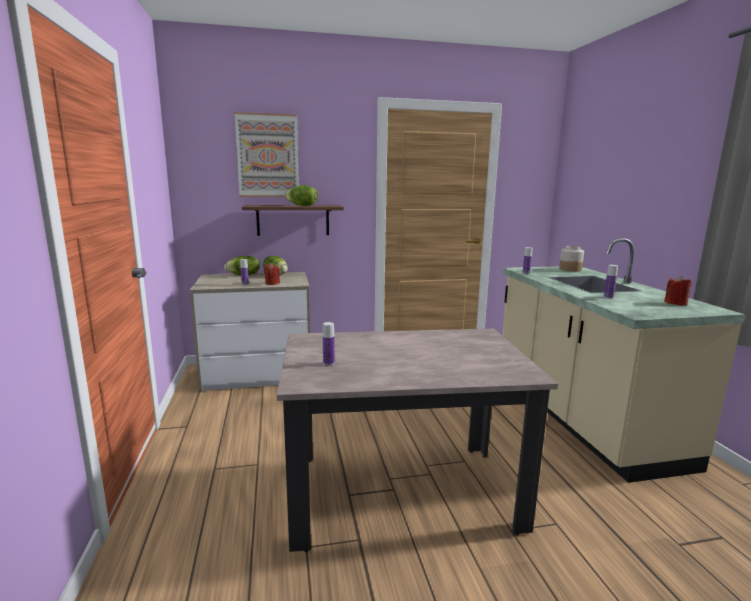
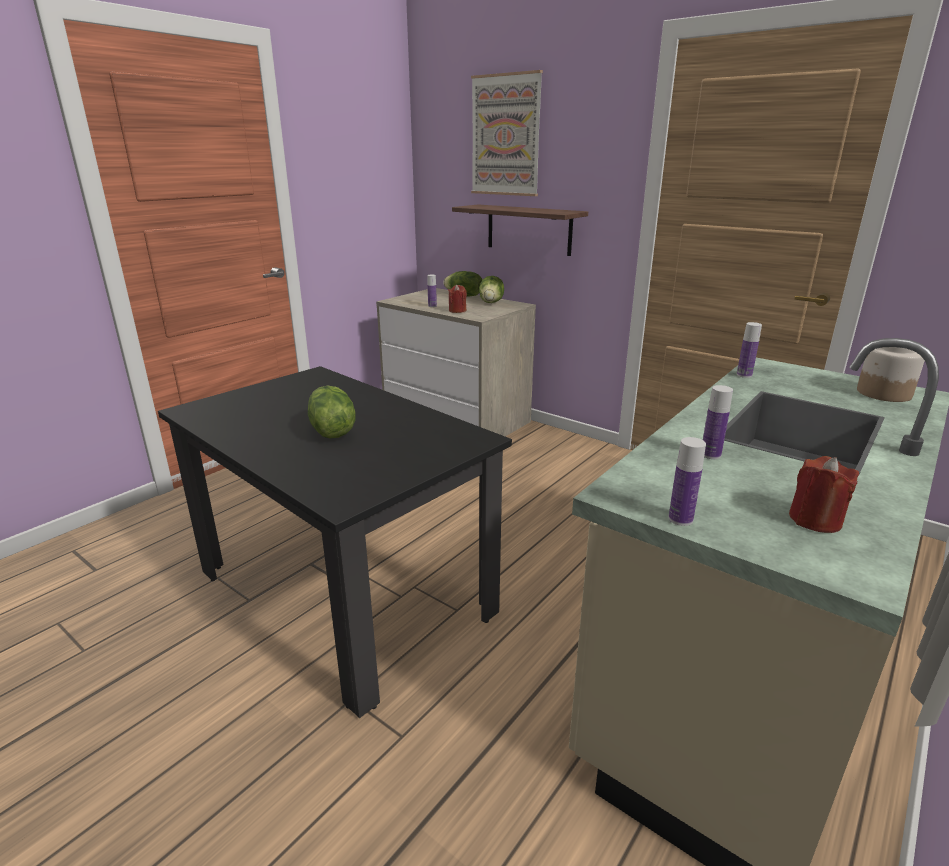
camera: 50 degrees right, 10 degrees up
beige dining table [277,329,558,552] -> black dining table [158,366,512,718]
lettuce [285,185,318,206] -> lettuce moved to [308,386,356,438]
bottle [323,322,335,366] -> bottle moved to [668,437,706,526]

